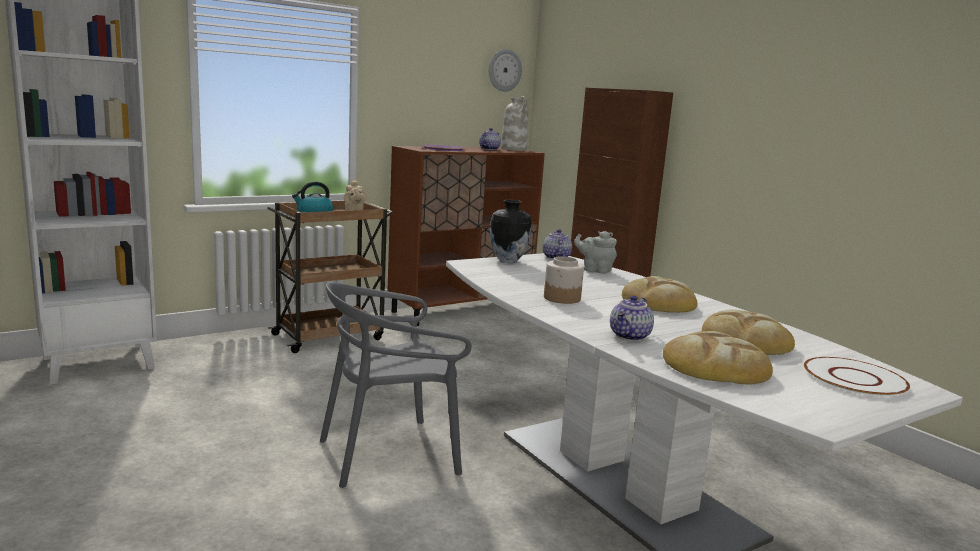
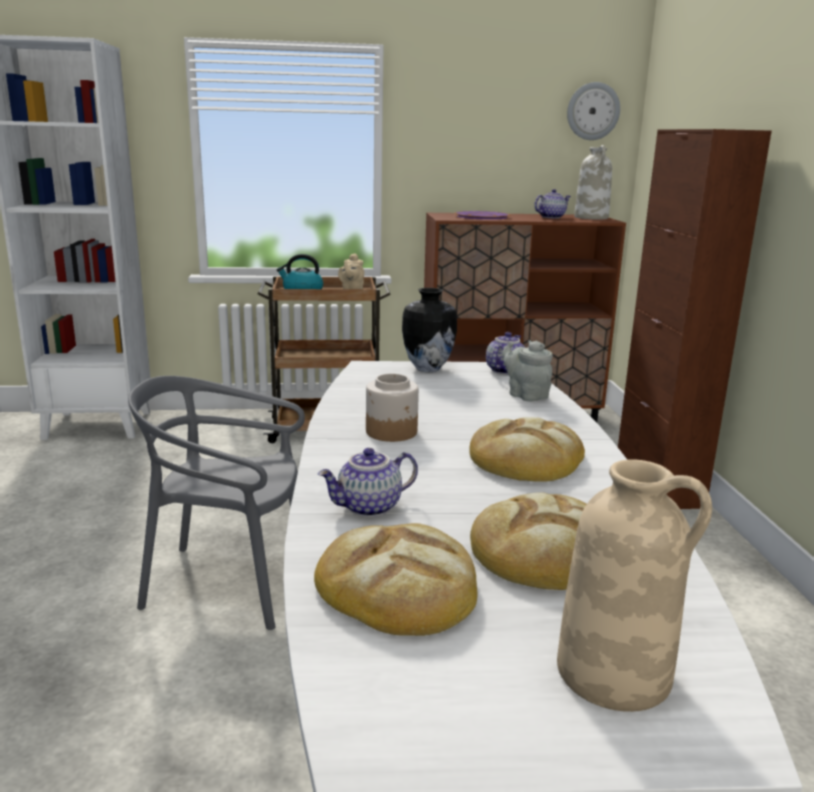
camera: 30 degrees right, 5 degrees up
white plate [804,357,910,397] -> beige vase [557,459,712,712]

